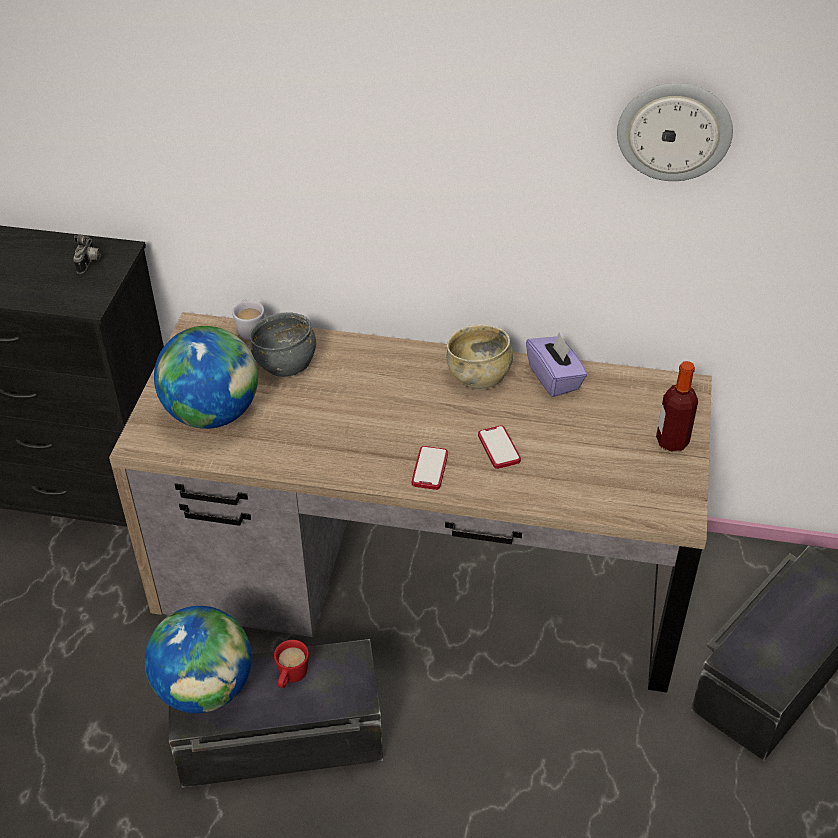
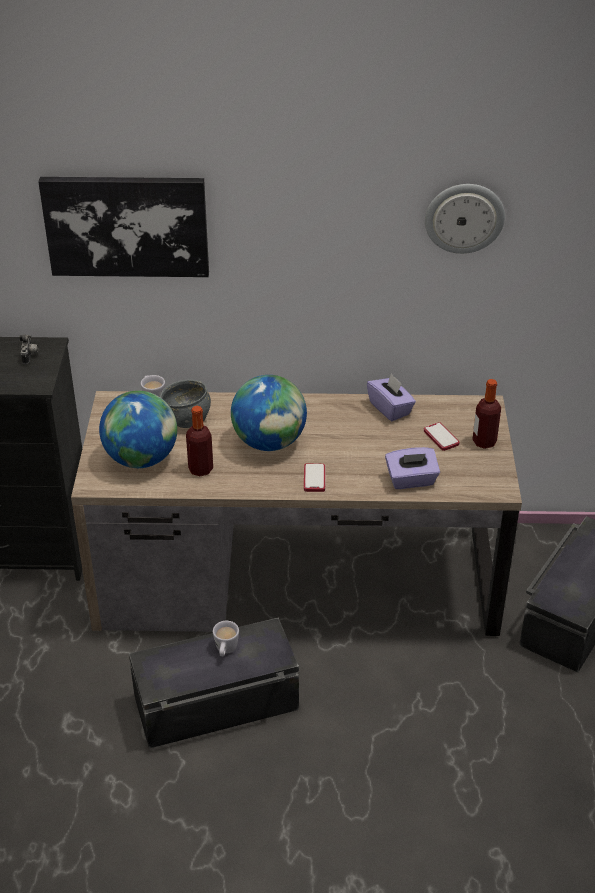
camera: 10 degrees left, 5 degrees down
globe [145,606,252,713] -> globe moved to [231,375,307,451]
red mug [274,640,309,688] -> white mug [213,621,239,656]
beige bowl [446,324,513,389] -> none
phone [478,425,521,469] -> phone moved to [424,422,459,451]
none -> picture [38,177,209,277]
none -> bottle [186,406,213,476]
none -> purple tissue box [385,447,440,489]

